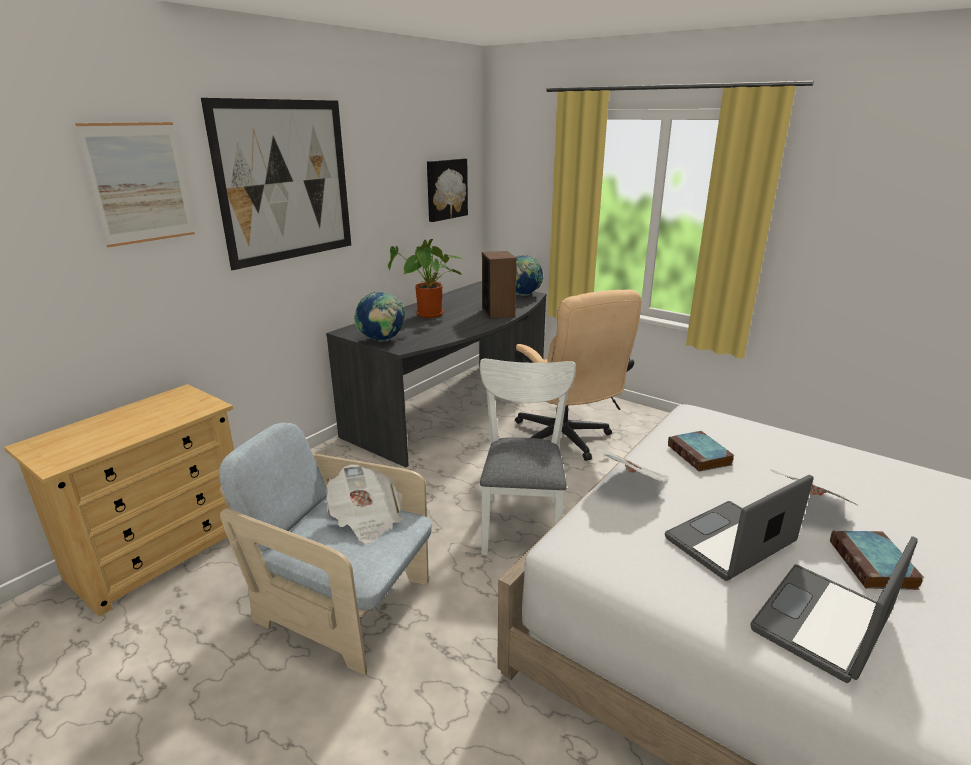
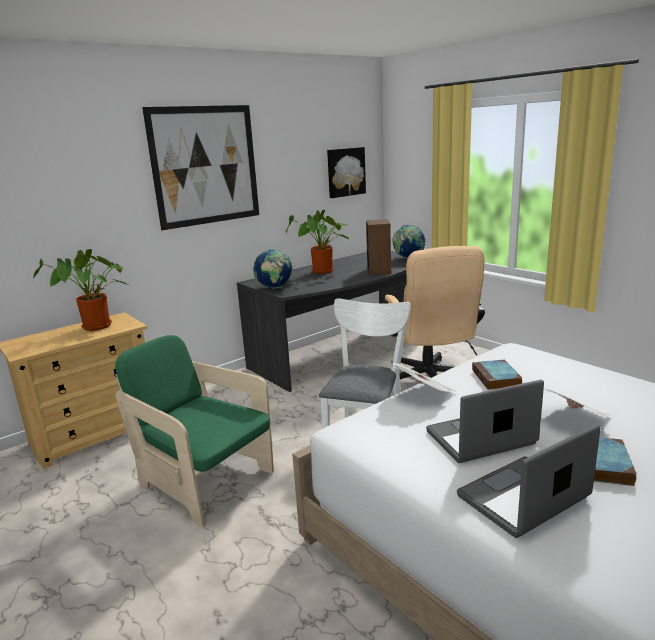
camera: 15 degrees right, 5 degrees down
picture [75,122,195,247] -> none
beige armchair [219,423,432,675] -> green armchair [115,335,274,527]
newspaper [327,464,401,544] -> none
none -> potted plant [33,249,128,331]

